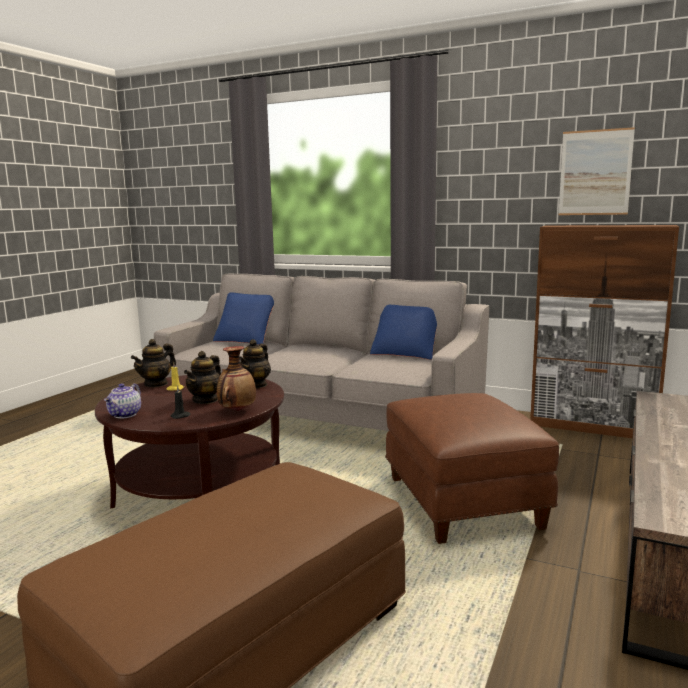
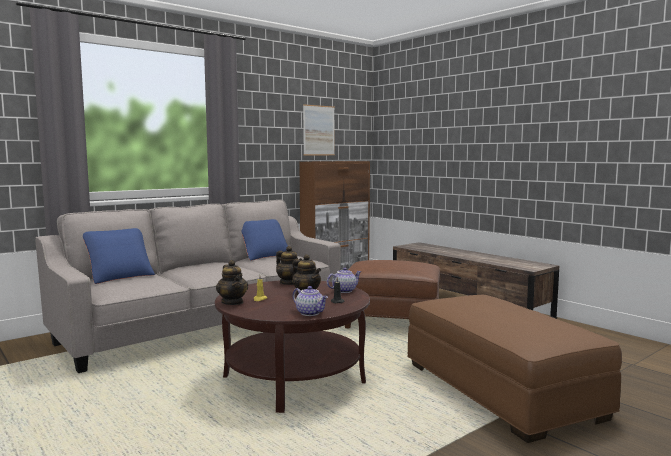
camera: 65 degrees left, 5 degrees down
vase [217,346,256,411] -> teapot [327,267,361,293]

